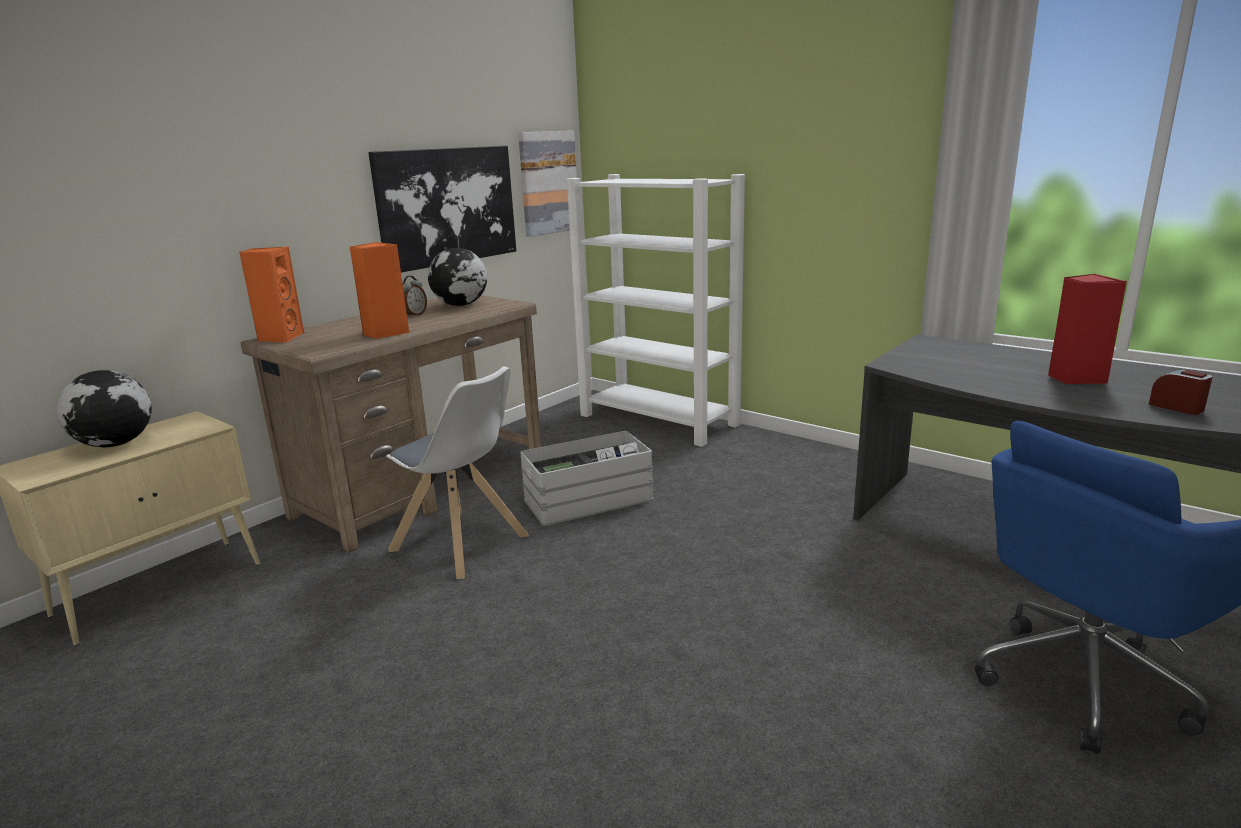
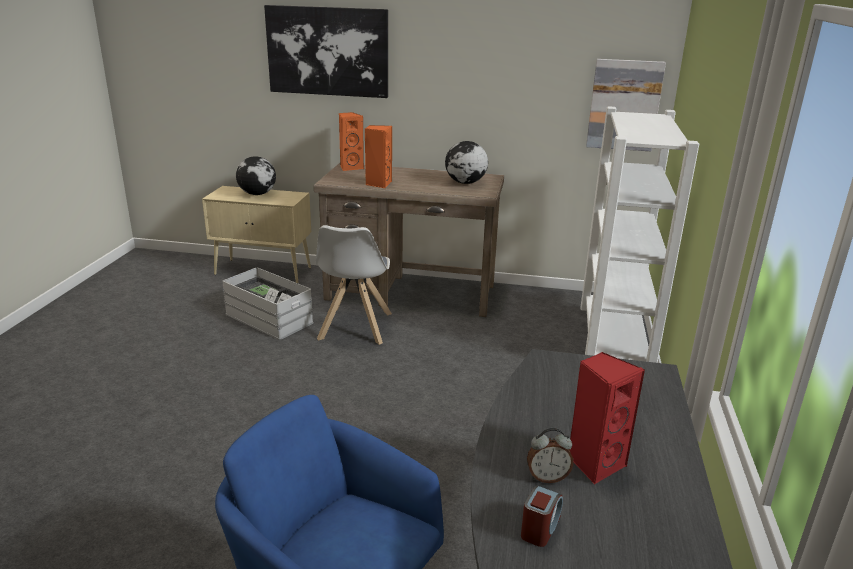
camera: 60 degrees right, 5 degrees up
picture [369,146,516,273] -> picture moved to [264,5,388,98]
alarm clock [403,276,427,318] -> alarm clock moved to [527,428,574,483]
grey storage box [520,431,654,526] -> grey storage box moved to [223,268,313,340]

